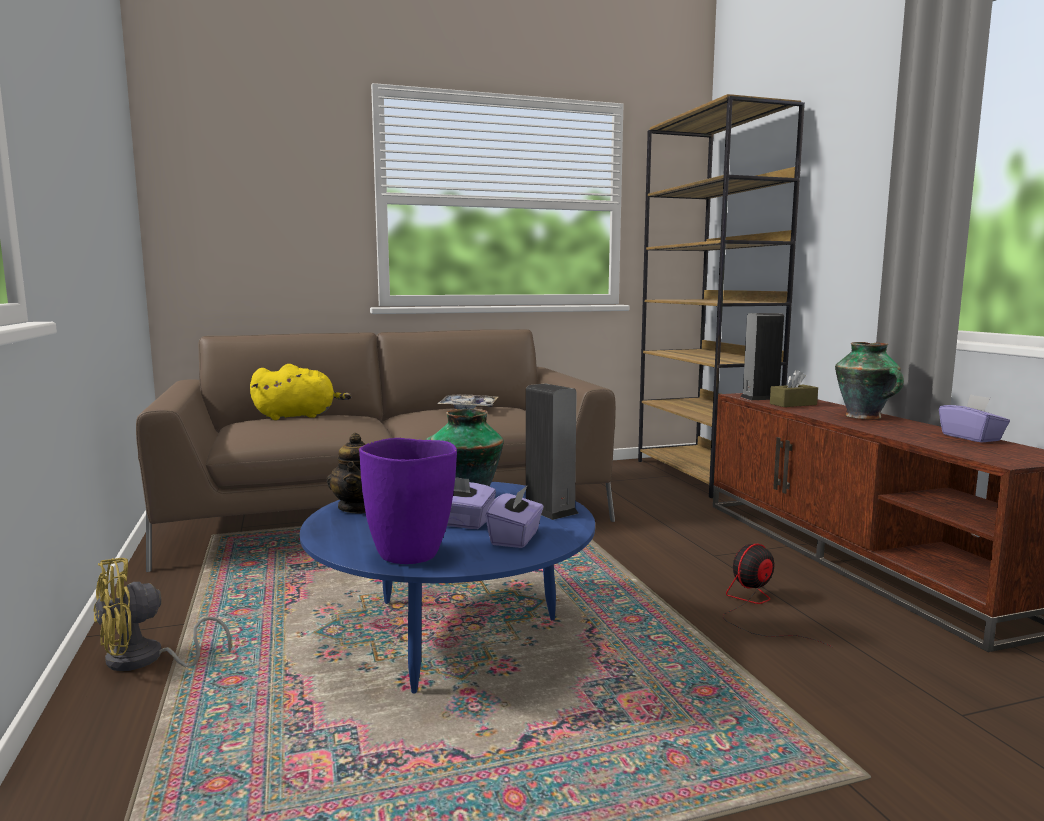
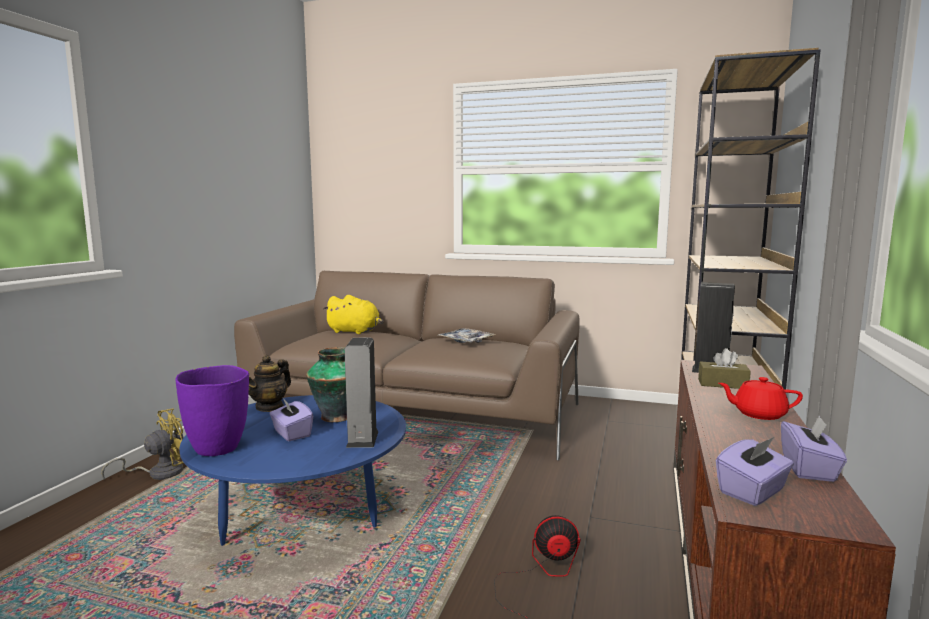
camera: 35 degrees right, 0 degrees up
yellow fan [94,558,231,671] -> yellow fan turned 135 degrees clockwise [101,408,184,480]
purple tissue box [485,485,544,548] -> purple tissue box moved to [716,437,794,506]
vase [835,342,904,419] -> red teapot [719,377,803,420]

